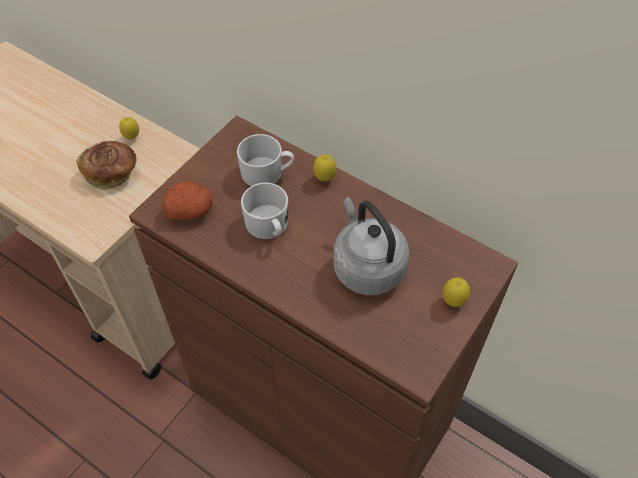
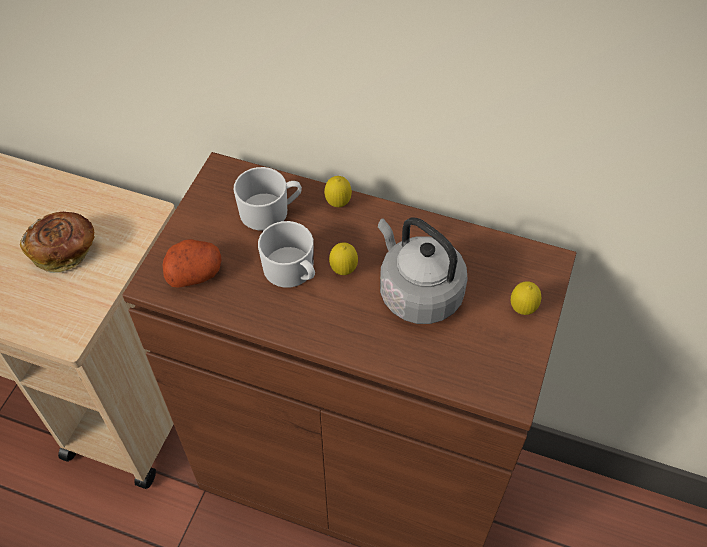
camera: 15 degrees left, 0 degrees up
lemon [119,117,139,139] -> lemon moved to [329,242,358,275]

